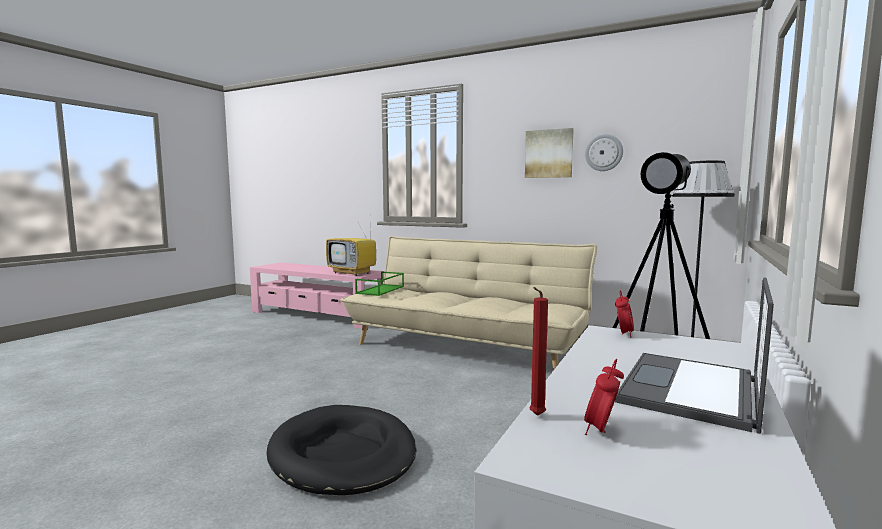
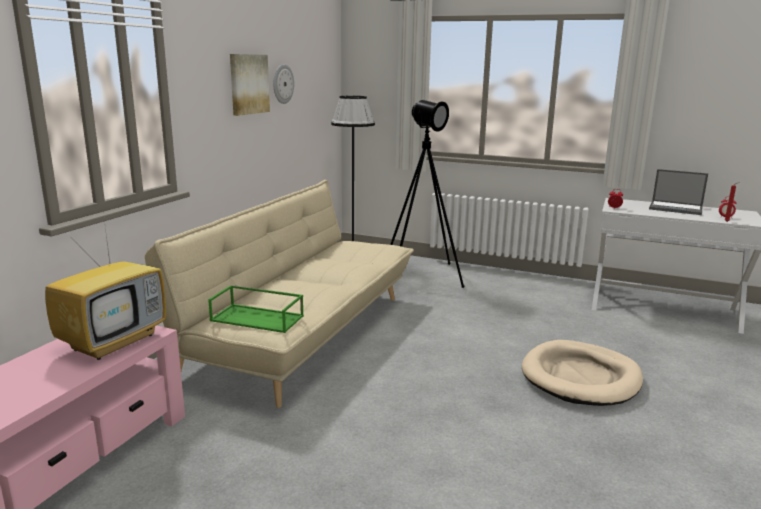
camera: 95 degrees left, 10 degrees up
black dog bed [266,405,417,495] -> beige dog bed [522,340,643,406]

